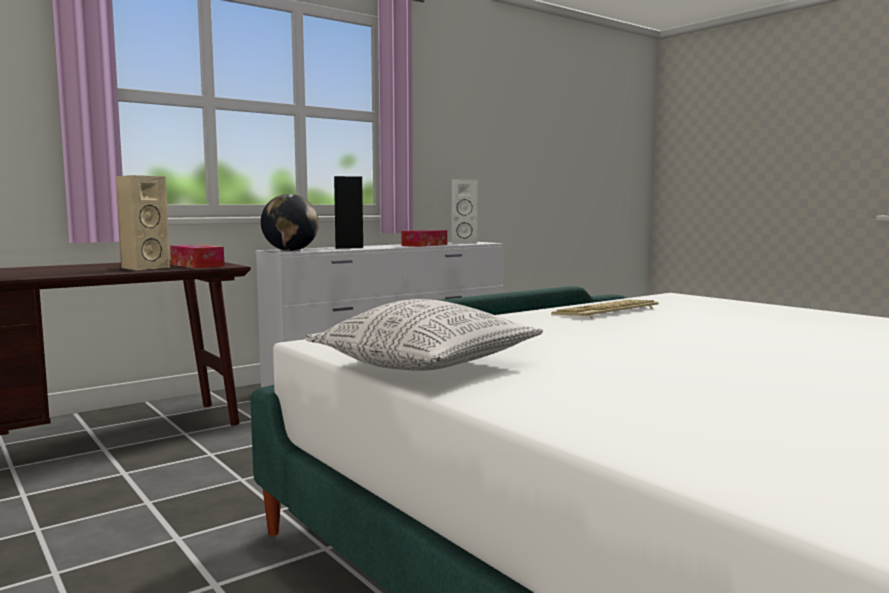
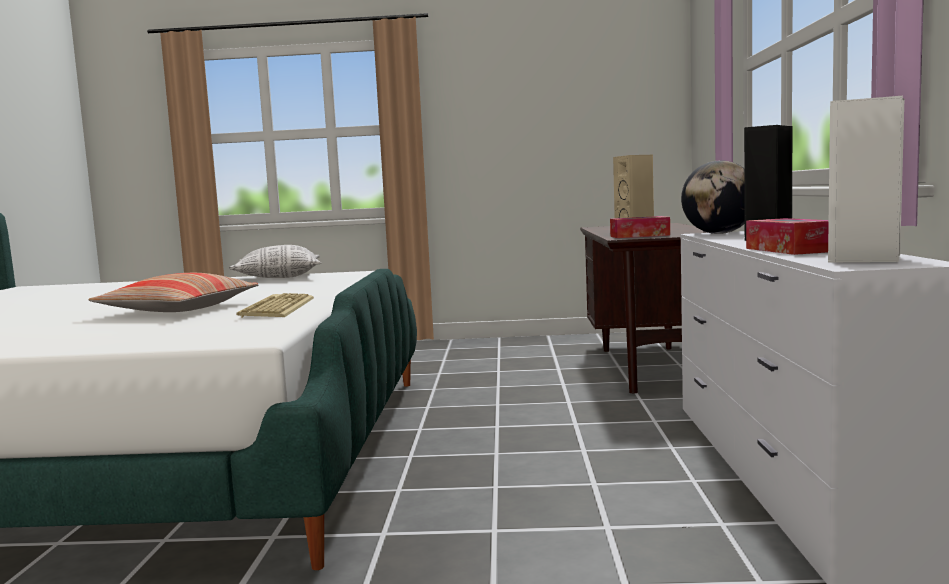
camera: 130 degrees right, 0 degrees up
none -> pillow [88,273,258,312]

